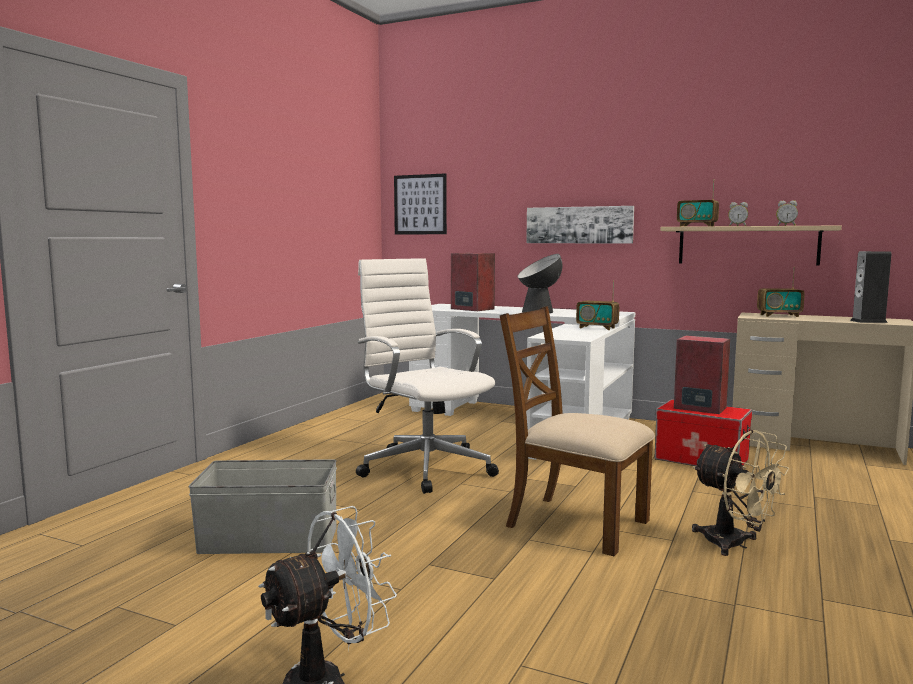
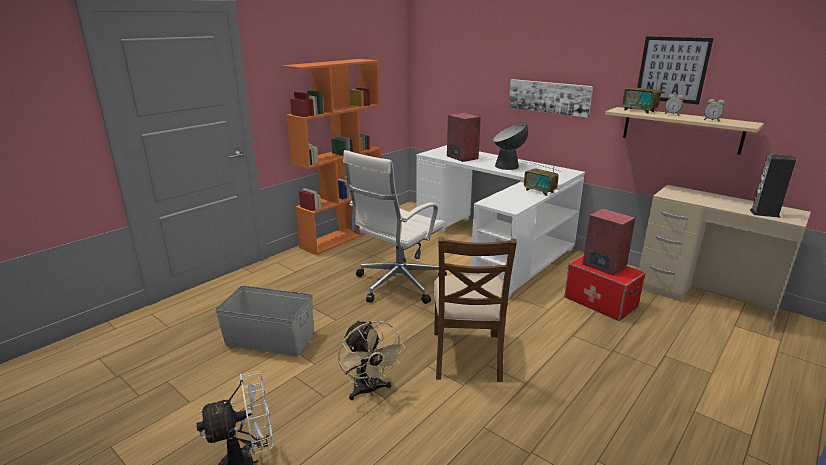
camera: 15 degrees right, 15 degrees up
white office chair [356,258,499,494] -> white office chair turned 120 degrees counterclockwise [343,150,447,304]
picture [394,173,447,234] -> picture moved to [637,36,714,105]
brown chair [500,306,655,556] -> brown chair turned 135 degrees counterclockwise [434,237,517,382]
beige fan [692,430,790,556] -> beige fan moved to [338,320,405,400]
radio [757,267,805,317] -> none
none -> orange bookcase [281,59,381,255]

